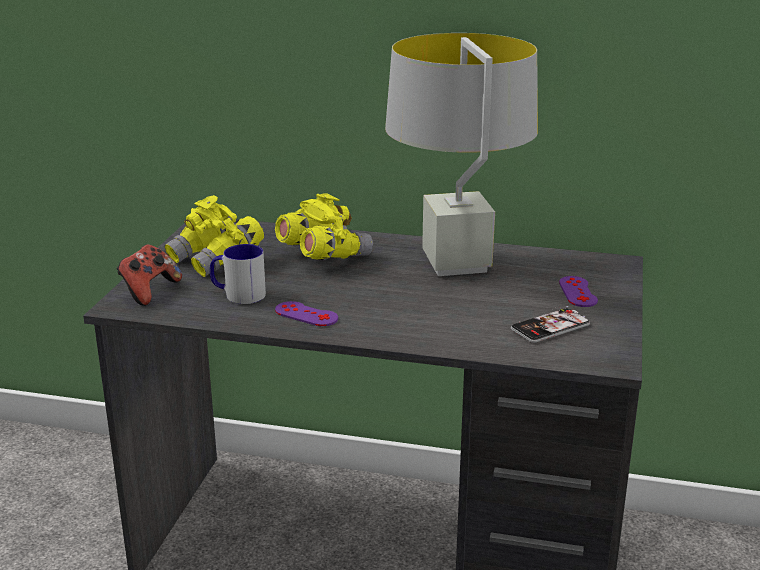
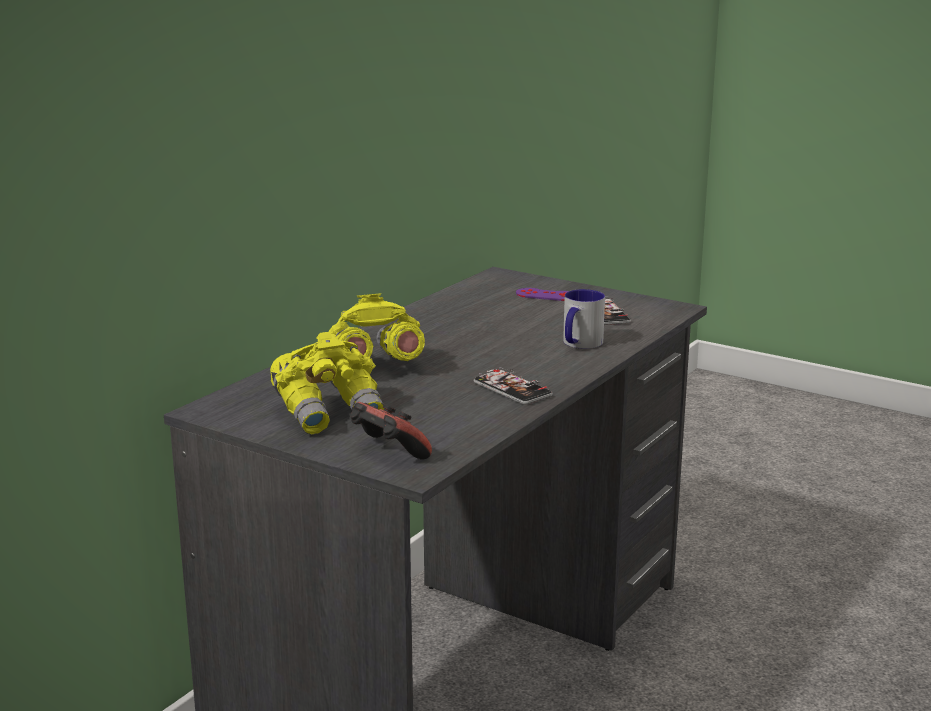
camera: 70 degrees left, 5 degrees down
mug [210,244,266,304] -> mug moved to [563,289,605,349]
purple game controller [275,301,338,326] -> phone [474,367,553,405]
grey table lamp [385,33,538,276] -> none

